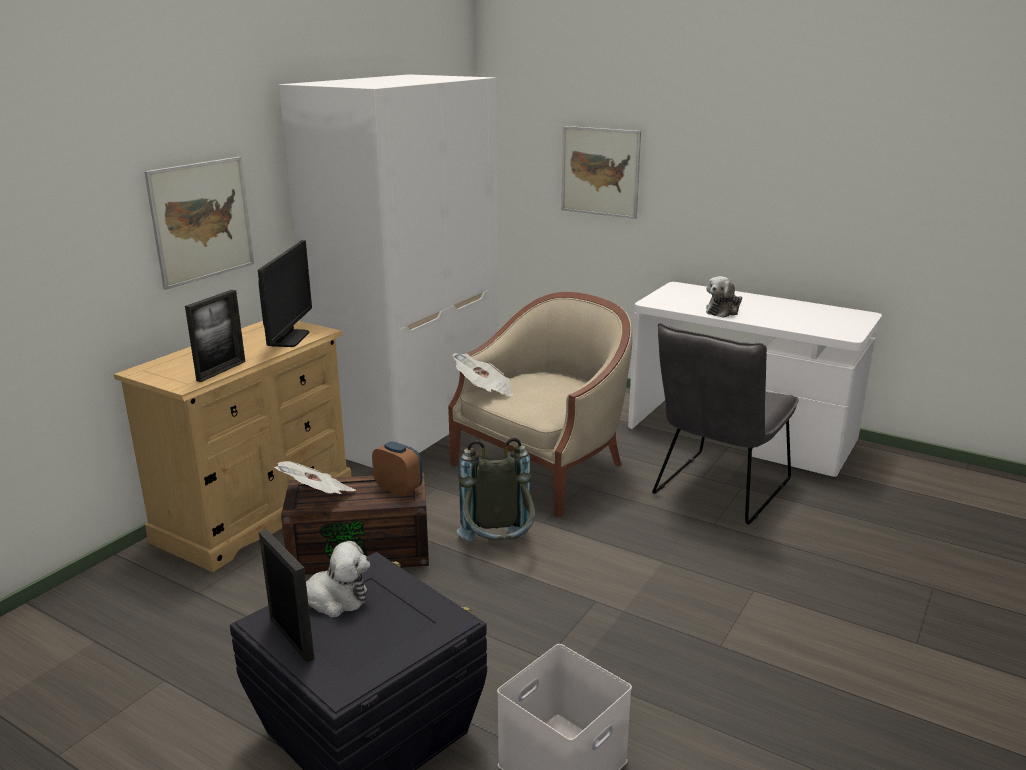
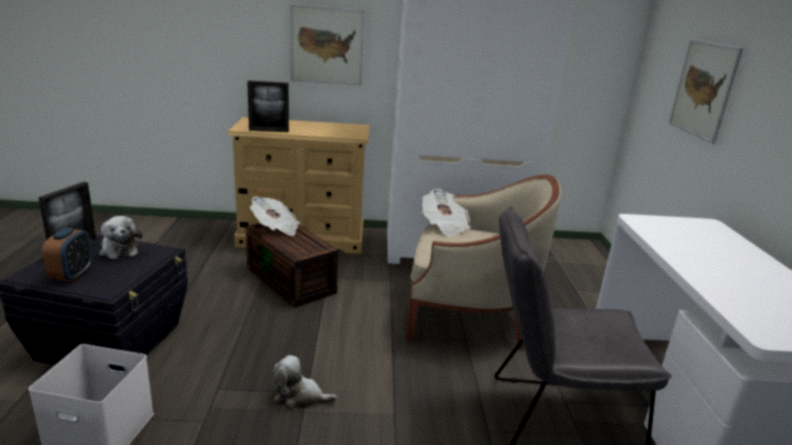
camera: 55 degrees right, 0 degrees up
monitor [258,240,312,347] -> none
alarm clock [372,441,422,497] -> alarm clock moved to [42,228,92,282]
grey backpack [457,438,535,541] -> none
plush toy [706,276,742,318] -> plush toy moved to [273,355,337,409]

